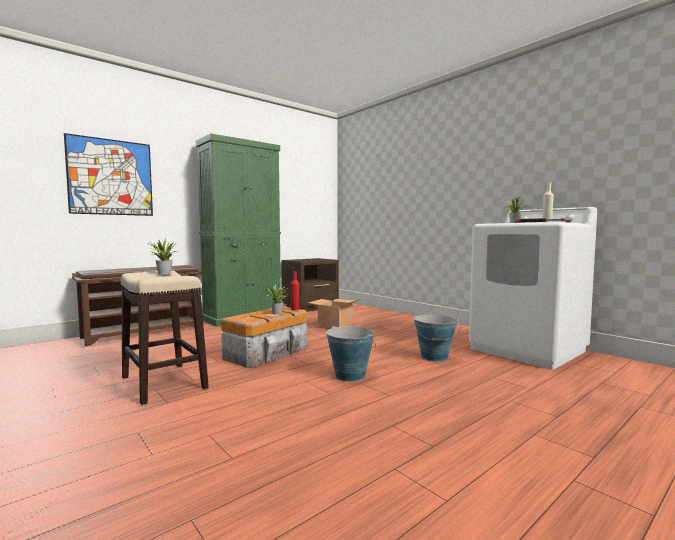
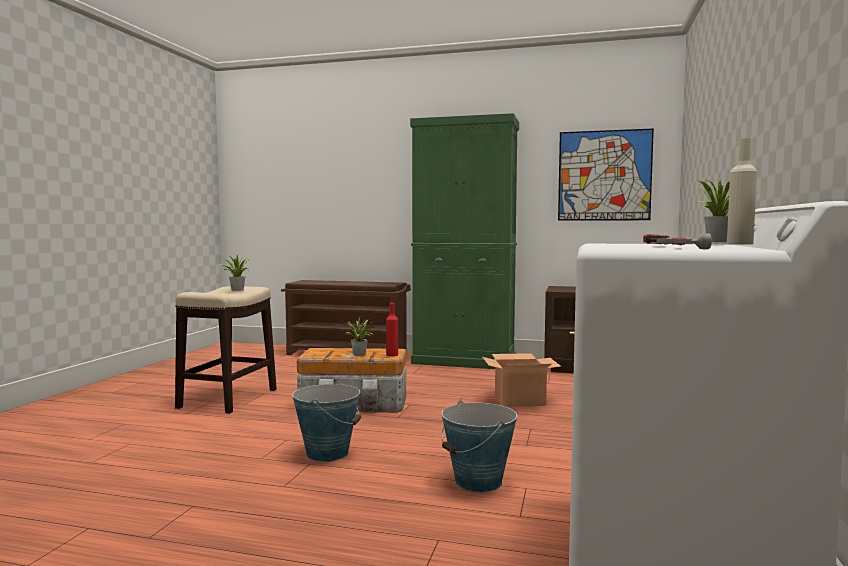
camera: 55 degrees right, 0 degrees up
picture [64,133,153,216] -> picture moved to [558,128,654,221]

